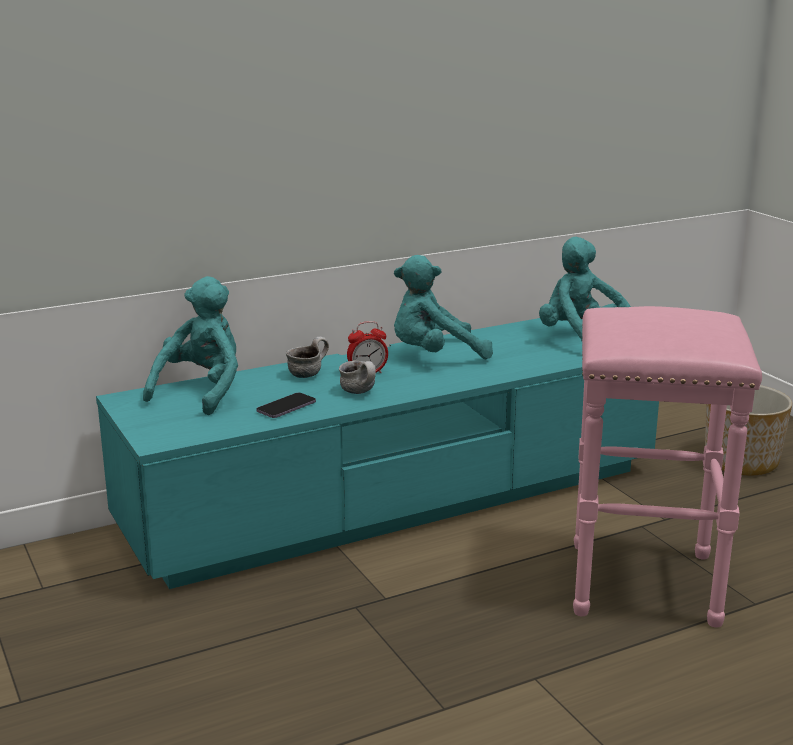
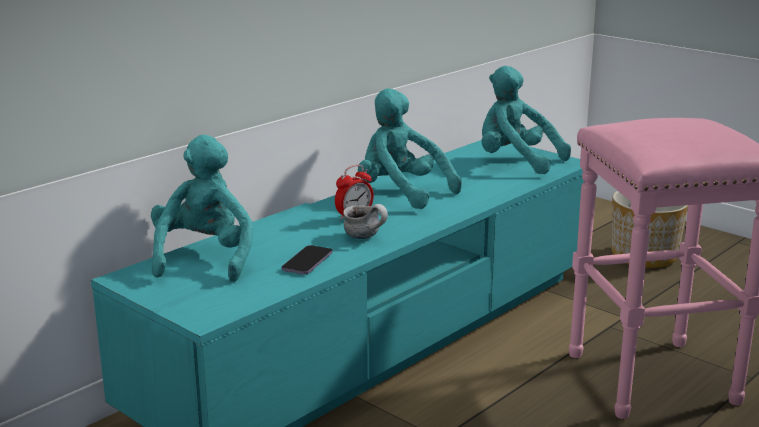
camera: 20 degrees left, 0 degrees up
mug [286,337,329,378] -> none
turquoise plush toy [394,255,493,359] -> turquoise plush toy turned 75 degrees clockwise [358,88,462,209]

